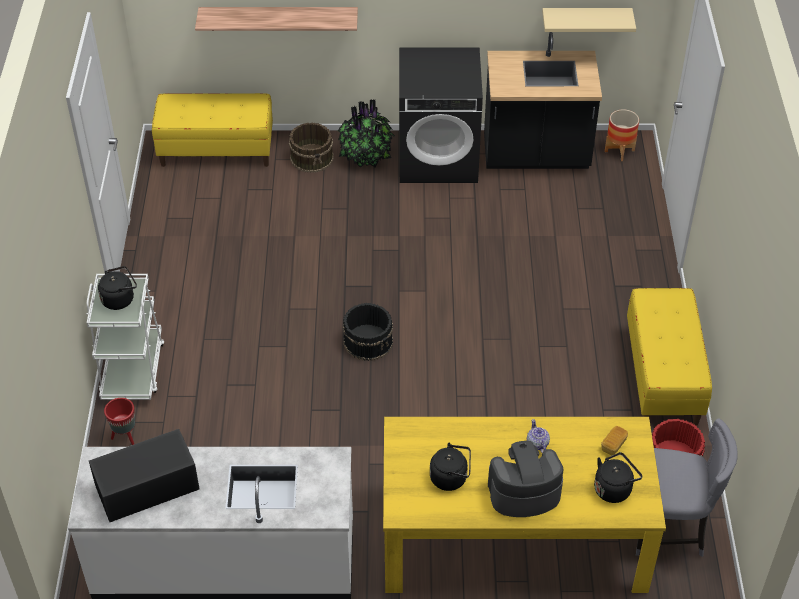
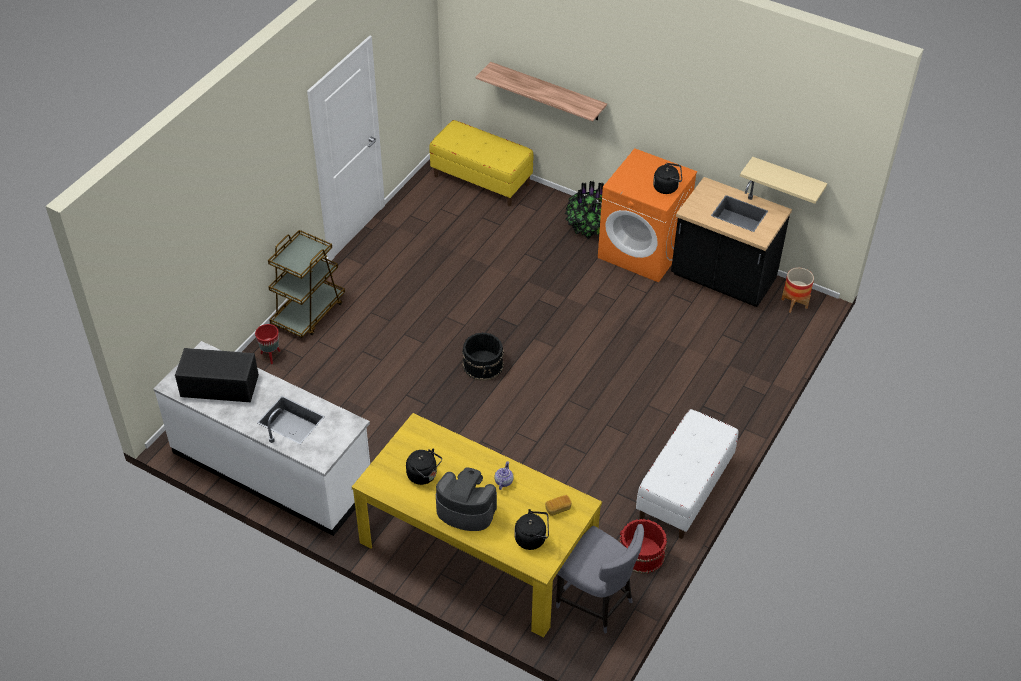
camera: 30 degrees right, 0 degrees up
white cart [86,274,165,400] -> brown cart [268,230,345,338]
black kettle [98,266,137,310] -> black kettle moved to [653,163,682,194]
brown bucket [289,122,334,173] -> none
black washing machine [399,47,483,183] -> orange washing machine [598,148,697,282]
yellow bench [627,288,712,426] -> white bench [636,409,739,539]

